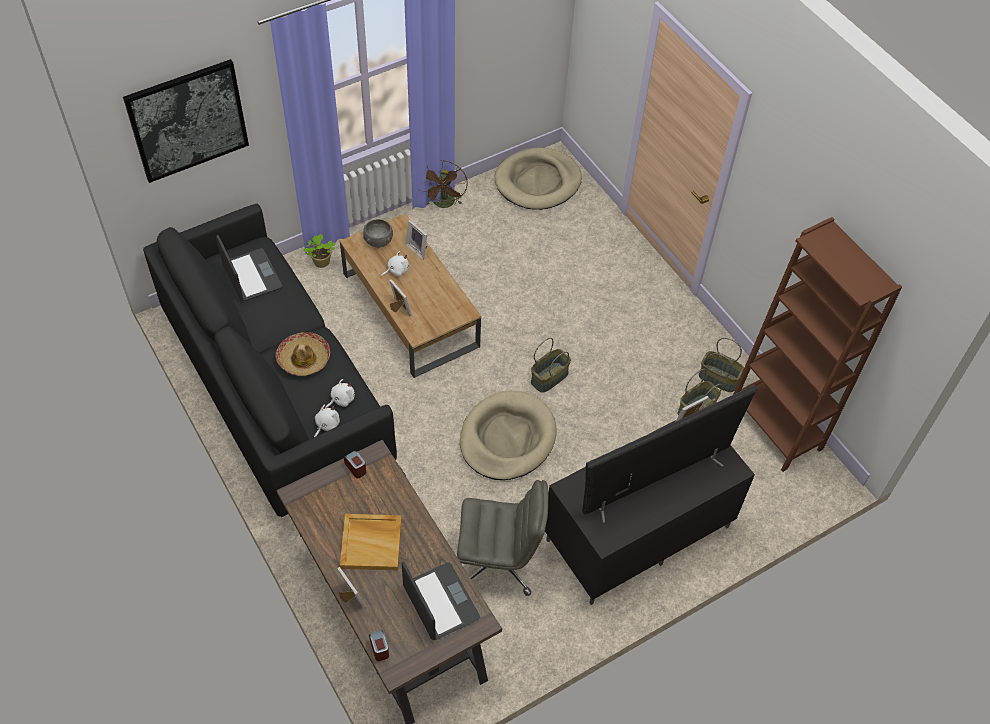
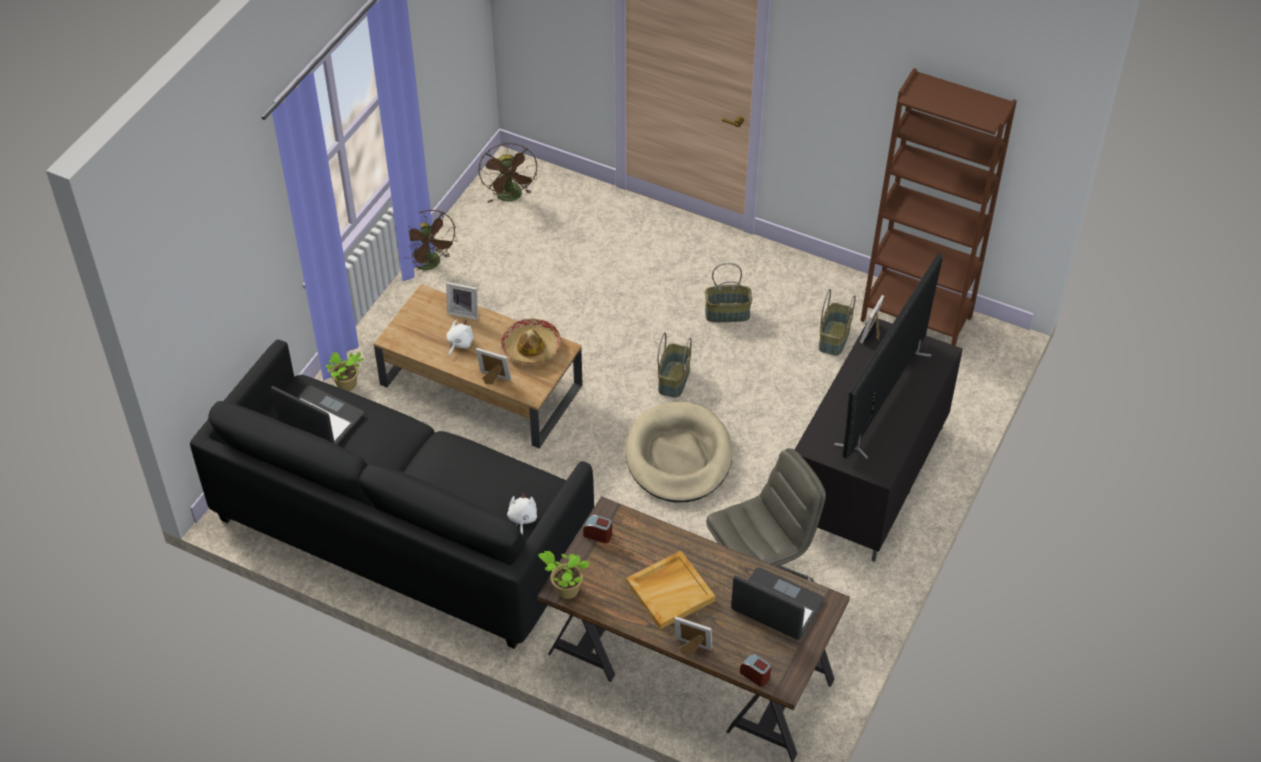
camera: 30 degrees left, 5 degrees down
picture [123,59,249,183] -> none
hat [275,332,330,376] -> hat moved to [501,319,561,364]
white plush toy [325,379,355,408] -> none
grey bowl [363,219,393,249] -> none
beige dog bed [495,148,582,210] -> brown fan [478,143,537,203]
basket [699,338,744,392] -> basket moved to [705,263,752,322]
none -> potted plant [538,551,590,599]

